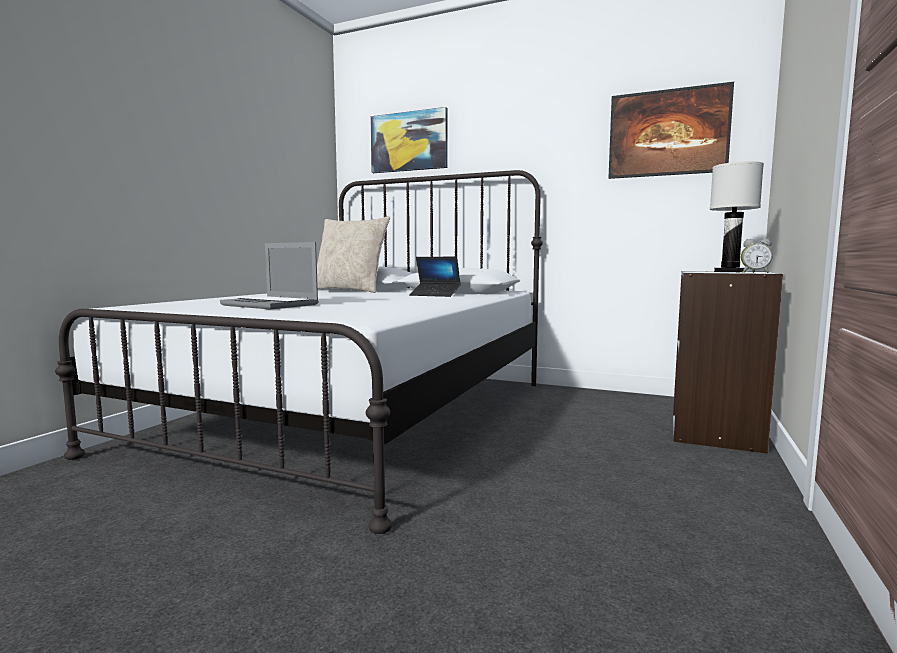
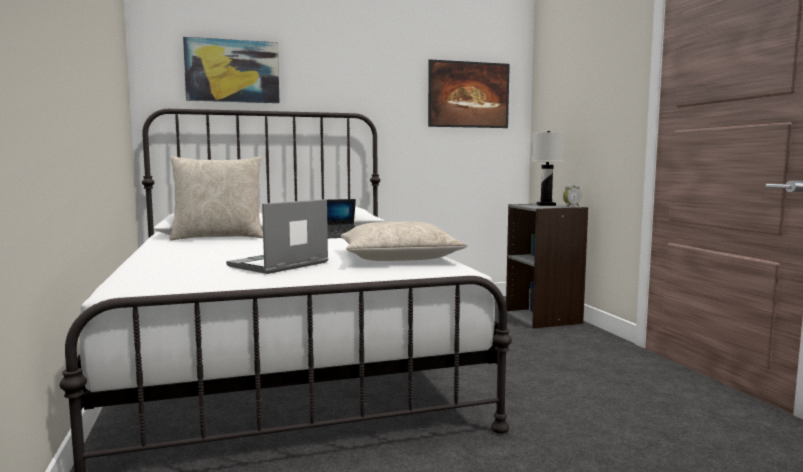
camera: 40 degrees left, 0 degrees up
laptop [220,242,319,309] -> laptop turned 135 degrees clockwise [226,199,329,274]
none -> beige pillow [340,222,467,261]

